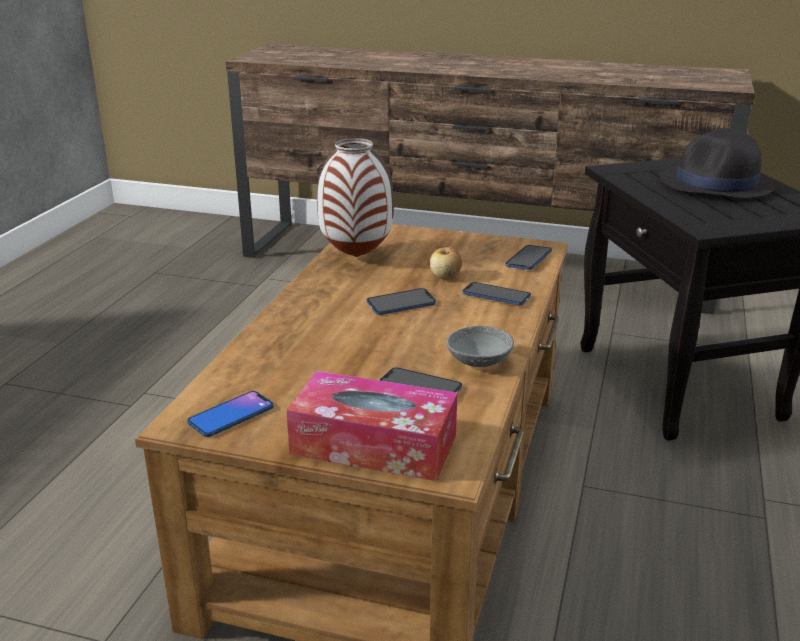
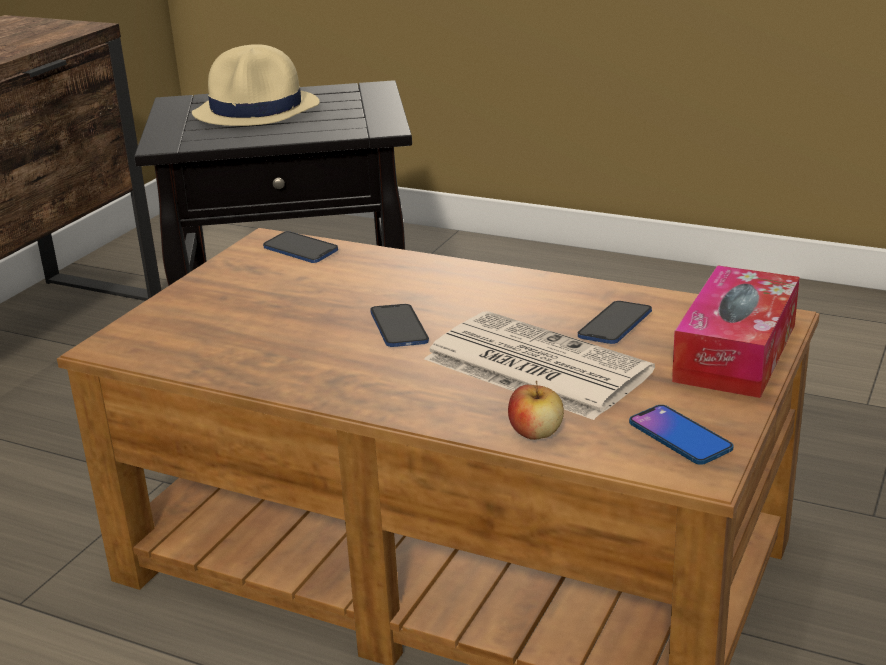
camera: 80 degrees left, 0 degrees up
vase [316,138,394,257] -> none
apple [430,247,462,279] -> apple moved to [508,381,564,440]
grey bowl [447,326,514,367] -> none
phone [463,282,531,305] -> none
black hat [660,128,775,198] -> beige hat [192,44,320,126]
none -> newspaper [424,311,655,420]

